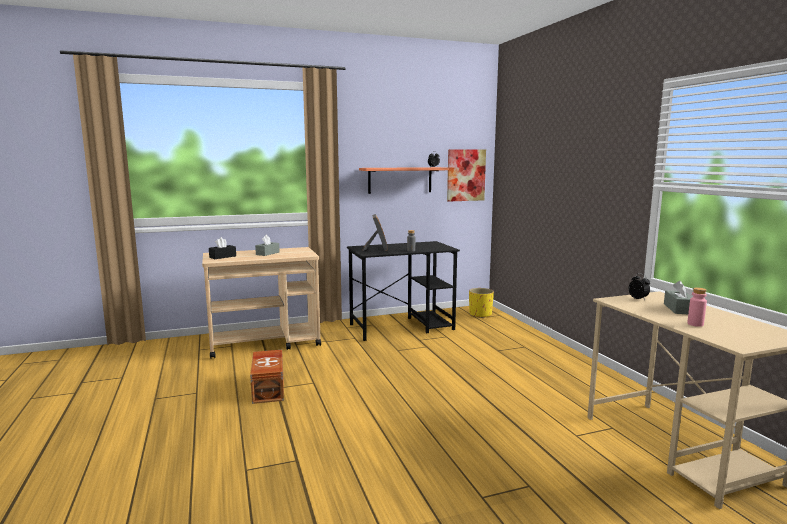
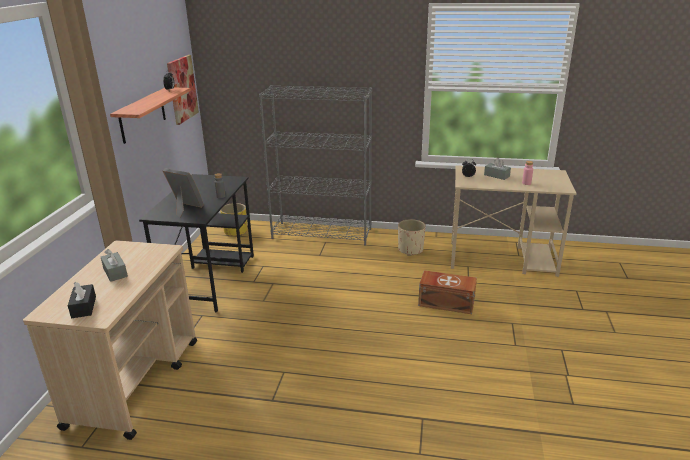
camera: 60 degrees left, 15 degrees up
brown storage box [250,350,284,404] -> brown storage box moved to [418,270,477,314]
none -> grey bookcase [259,85,372,246]
none -> beige planter [398,219,426,256]

